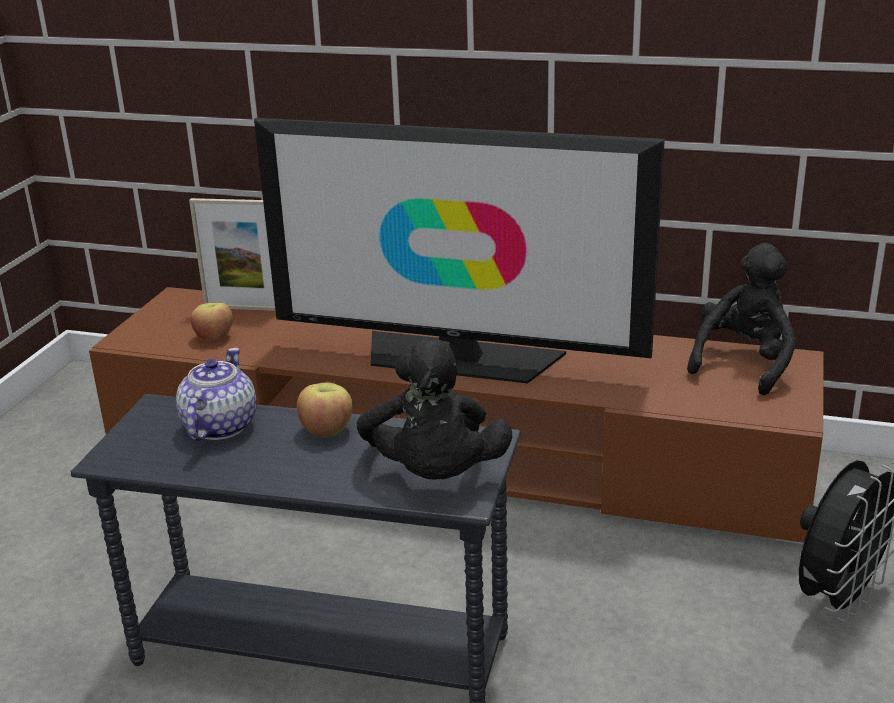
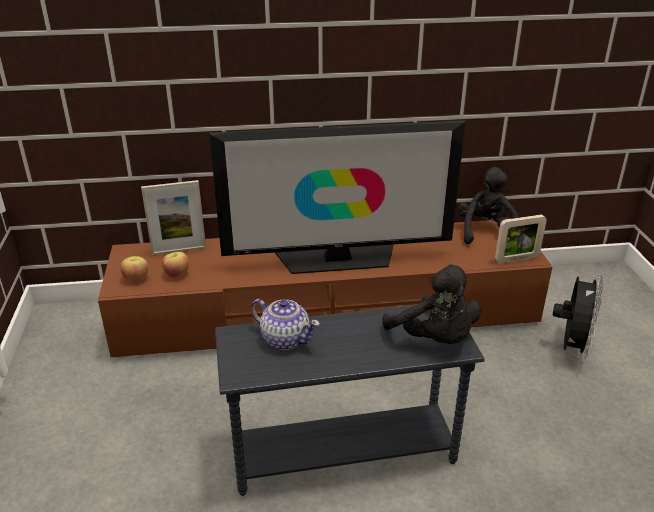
camera: 25 degrees left, 5 degrees up
teapot [176,348,257,441] -> teapot turned 135 degrees clockwise [251,299,320,350]
apple [297,383,353,437] -> apple moved to [120,256,149,282]
none -> picture frame [495,215,547,264]

